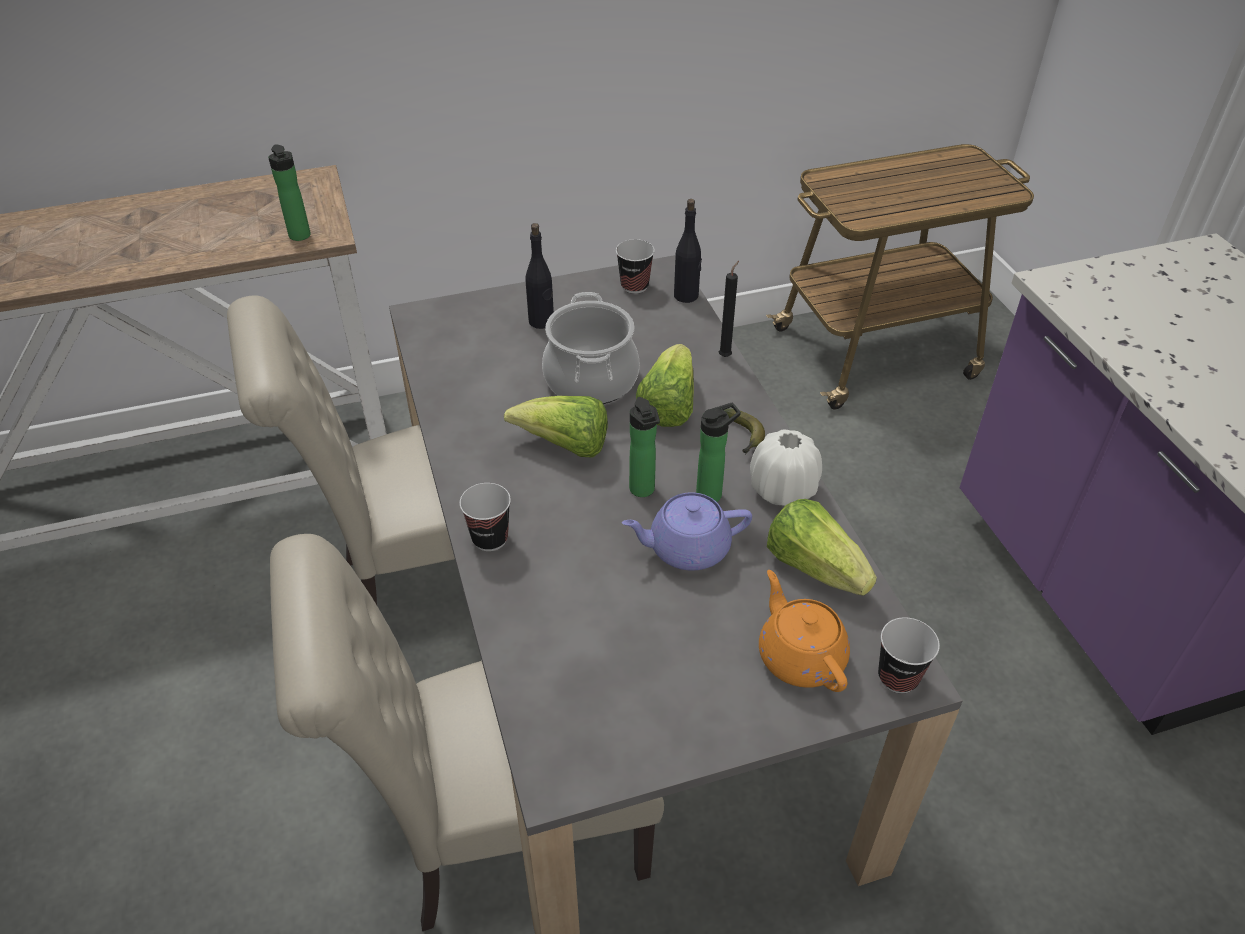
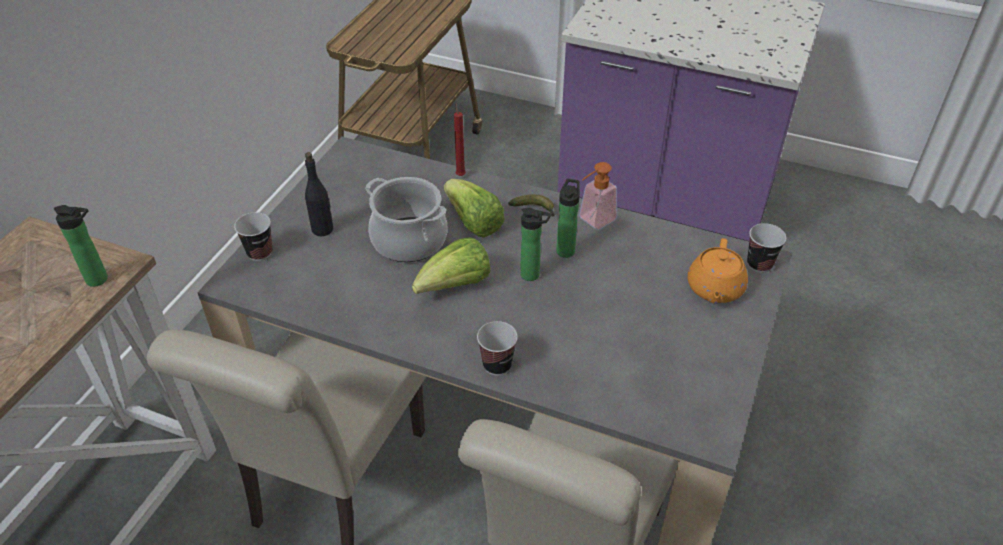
camera: 50 degrees left, 0 degrees up
cup [616,239,655,294] -> cup moved to [234,212,273,261]
purple teapot [622,492,752,571] -> none
black bottle [674,199,702,303] -> none
black candle [719,261,739,357] -> red candle [454,102,466,176]
white vase [750,430,822,506] -> soap dispenser [579,162,617,230]
orange teapot [759,570,850,692] -> orange teapot turned 90 degrees counterclockwise [688,238,748,304]
lettuce [767,499,877,596] -> none

